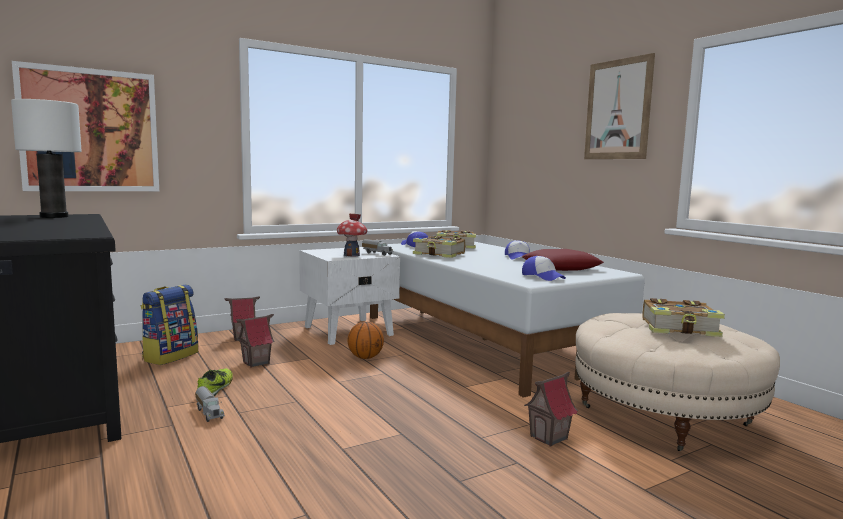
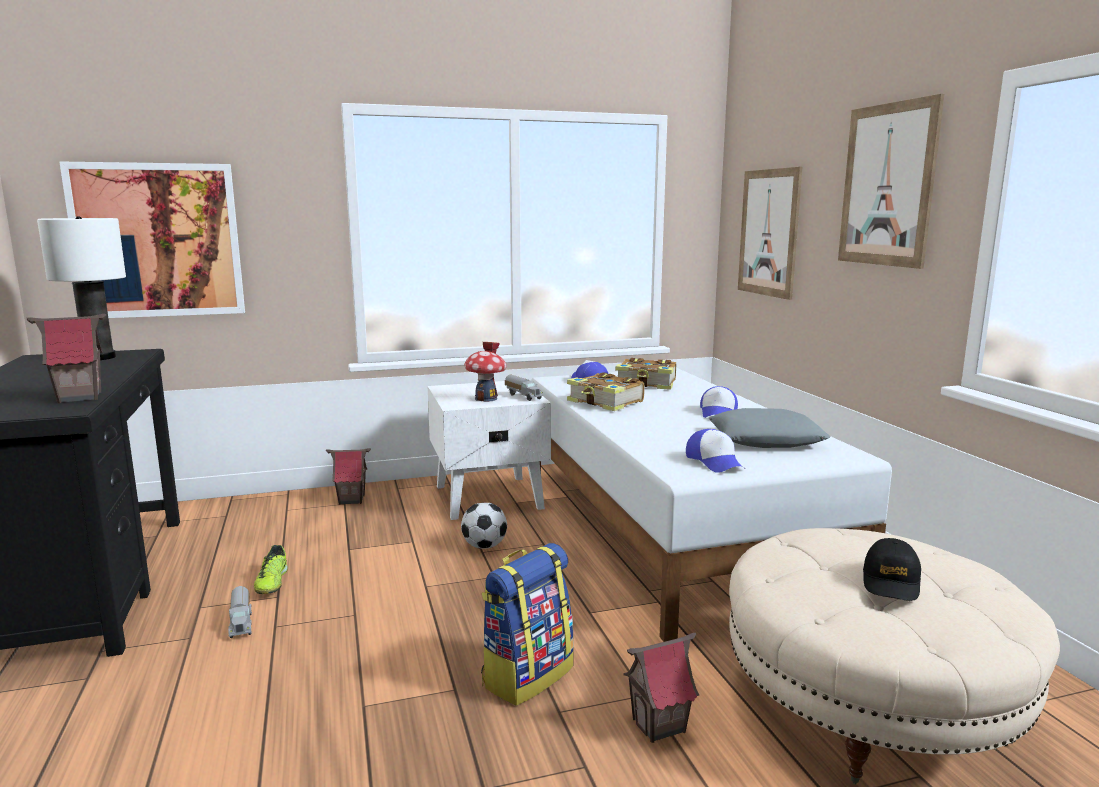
camera: 15 degrees right, 5 degrees up
backpack [141,284,198,365] -> backpack moved to [481,543,574,706]
shoe [197,368,233,396] -> shoe turned 150 degrees clockwise [254,545,288,594]
toy house [236,314,275,367] -> toy house moved to [27,314,107,403]
basketball [348,322,384,359] -> football [461,503,507,549]
red pillow [521,249,604,271] -> grey pillow [708,408,830,448]
book [642,298,725,337] -> black cap [863,538,921,601]
none -> picture [738,167,802,300]

